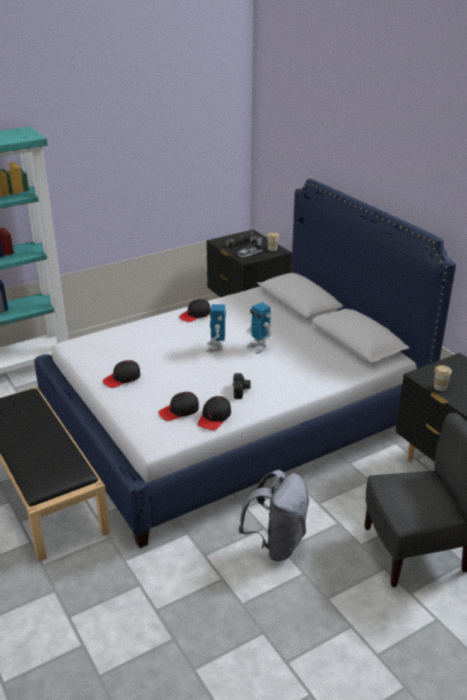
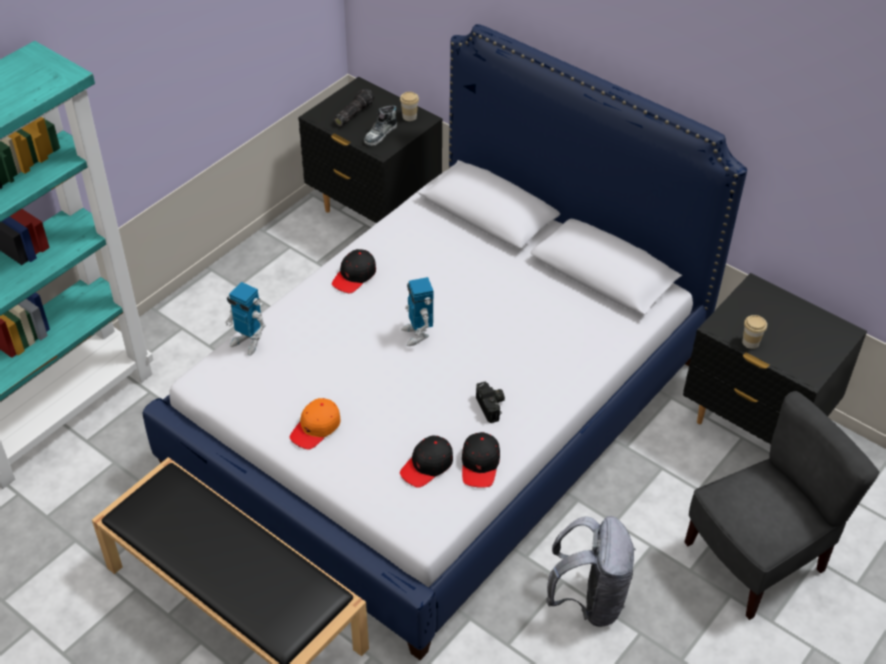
camera: 20 degrees left, 15 degrees up
black cap [103,360,140,388] -> orange cap [290,398,341,450]
toy robot [246,302,271,354] -> toy robot moved to [225,282,266,356]

